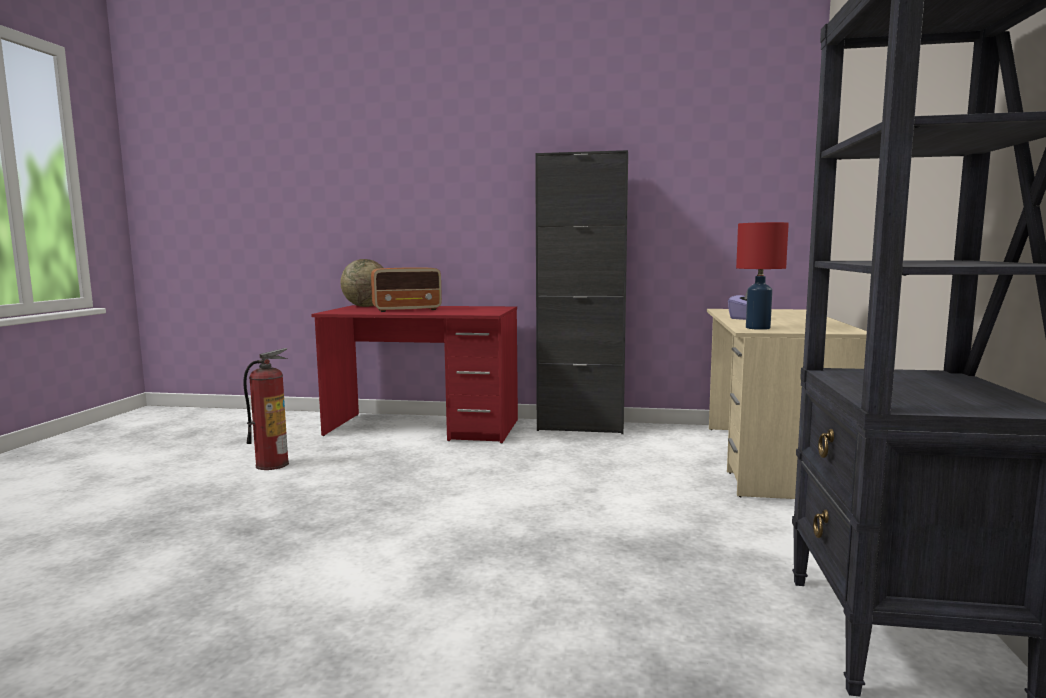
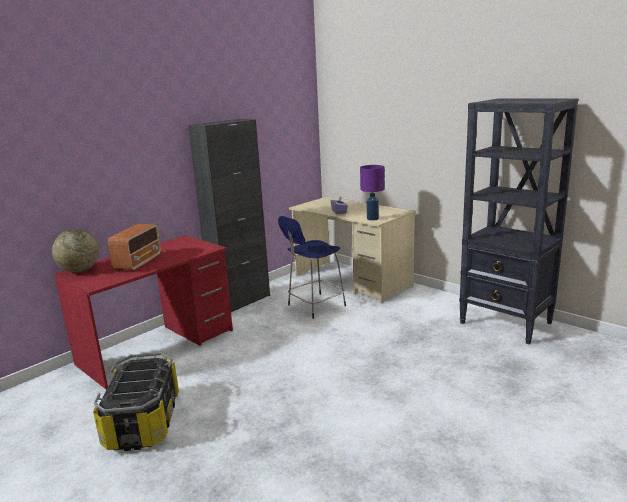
camera: 55 degrees left, 10 degrees up
fire extinguisher [243,348,289,470] -> storage box [93,352,179,451]
red table lamp [736,222,789,330] -> purple table lamp [360,165,385,221]
none -> blue stool [278,216,346,319]

